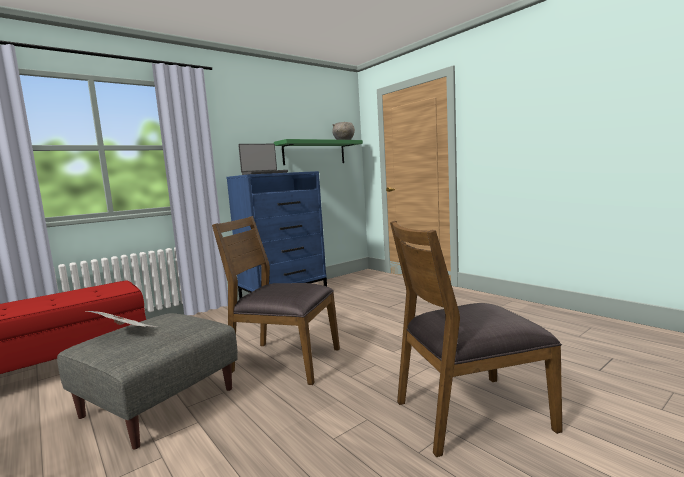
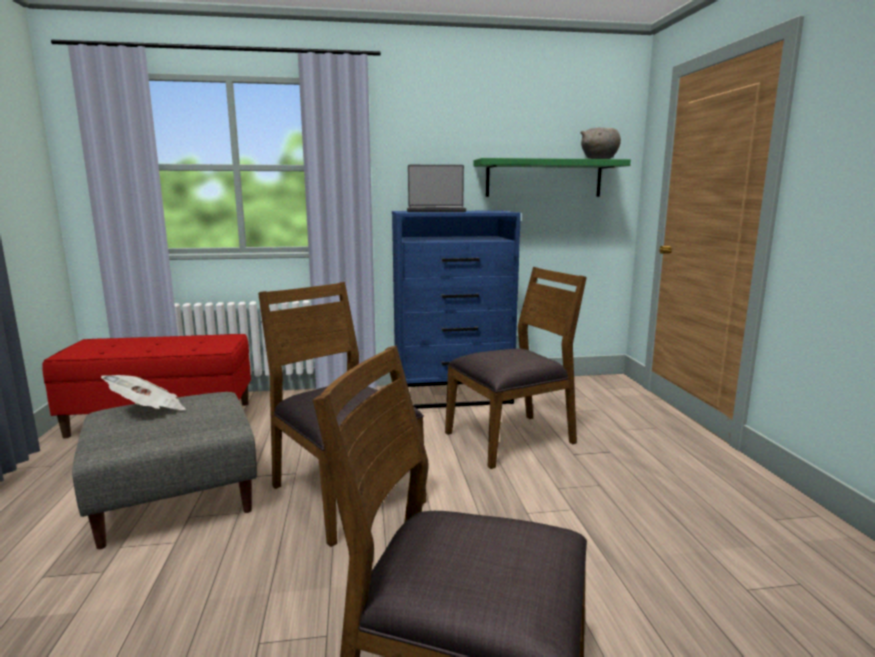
camera: 30 degrees right, 5 degrees up
none -> brown chair [445,267,587,469]

